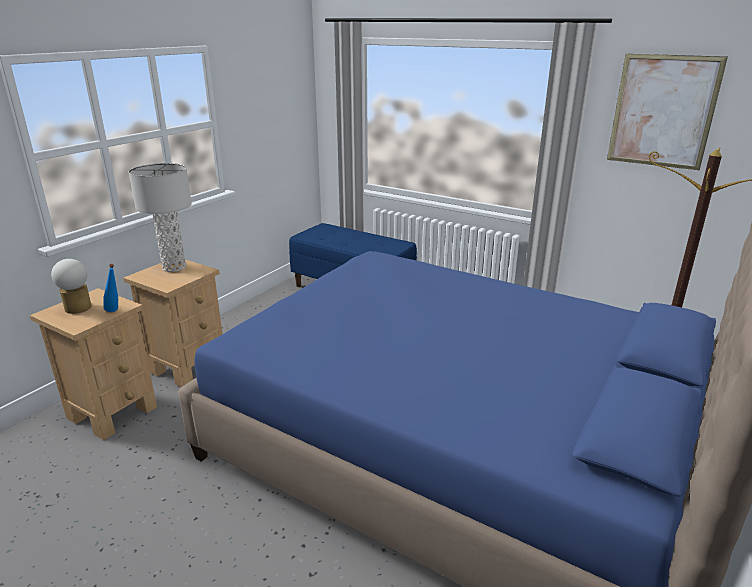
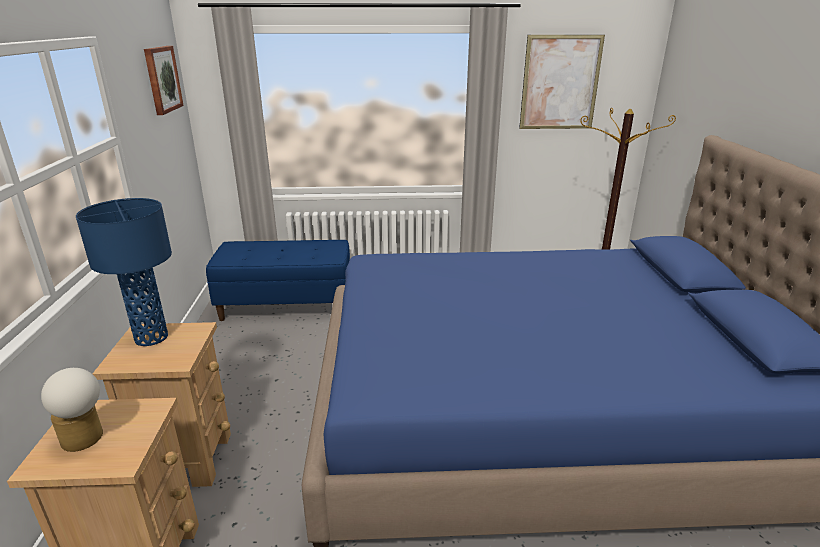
camera: 35 degrees left, 0 degrees up
blue bottle [103,264,118,312] -> none
white table lamp [129,163,192,272] -> blue table lamp [76,198,172,346]
none -> picture [144,46,184,115]

